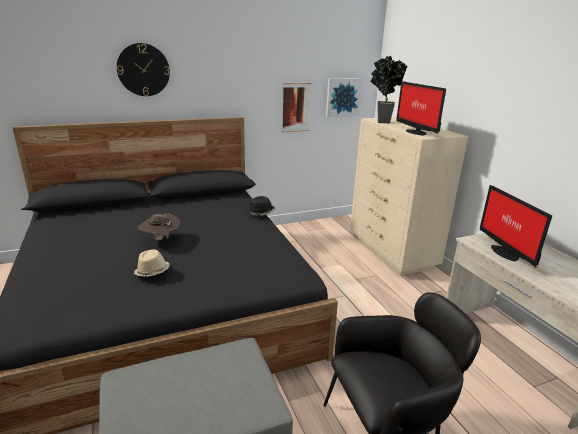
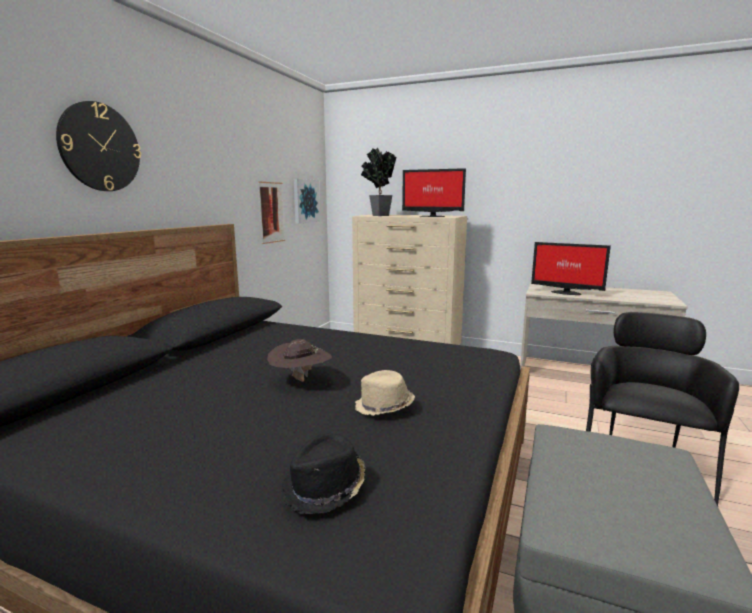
camera: 45 degrees left, 10 degrees down
black hat [247,196,275,217] -> black hat moved to [281,433,366,514]

